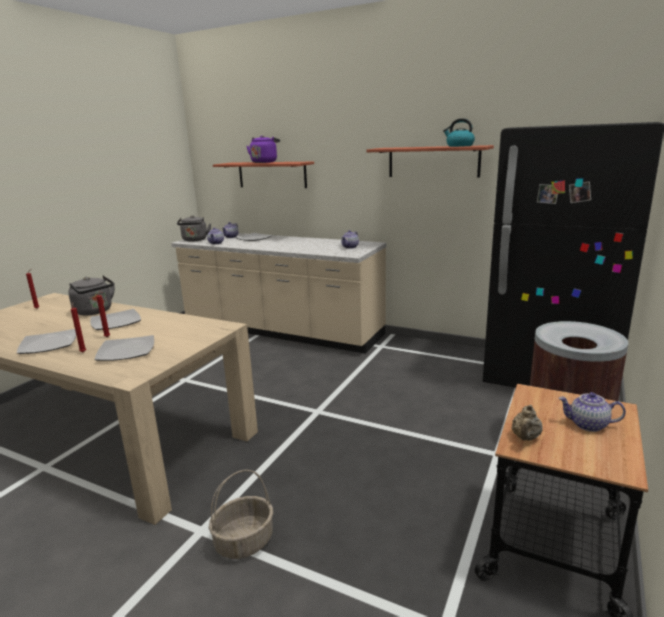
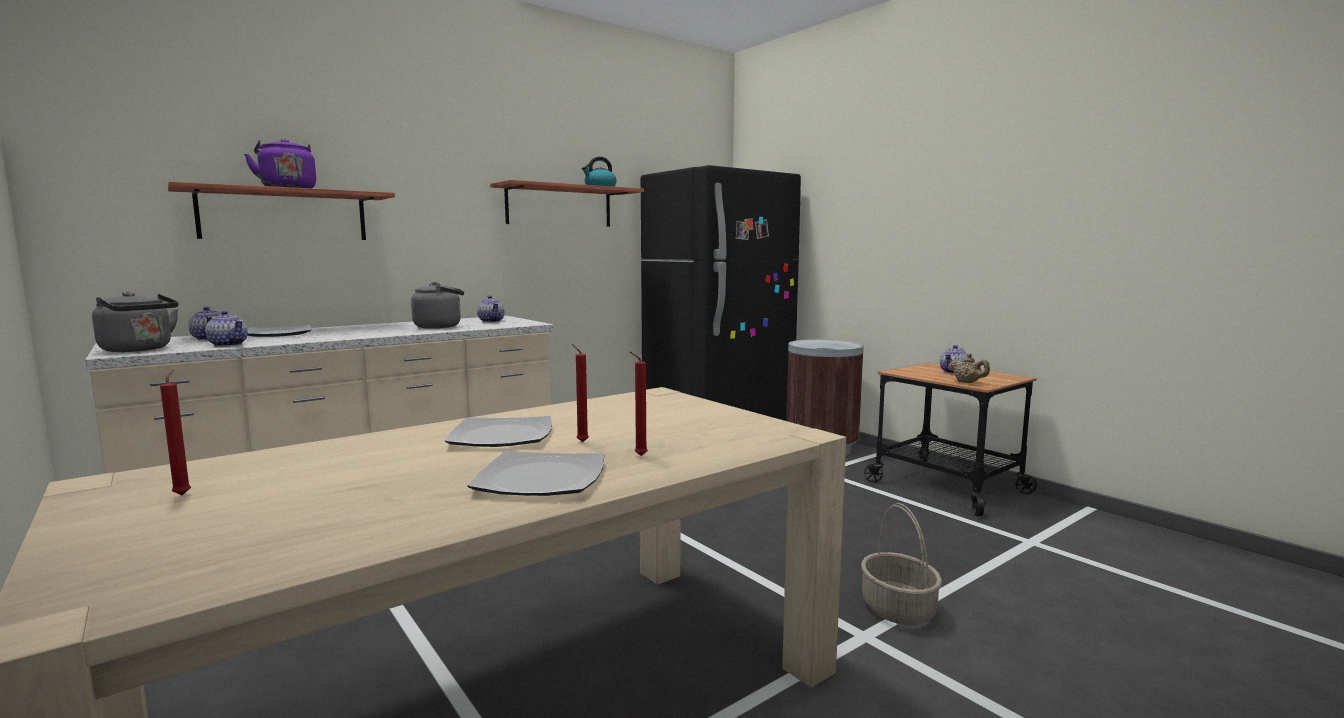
camera: 65 degrees left, 10 degrees down
grey kettle [68,275,115,316] -> grey kettle moved to [411,282,464,329]
plate [94,335,154,361] -> none

